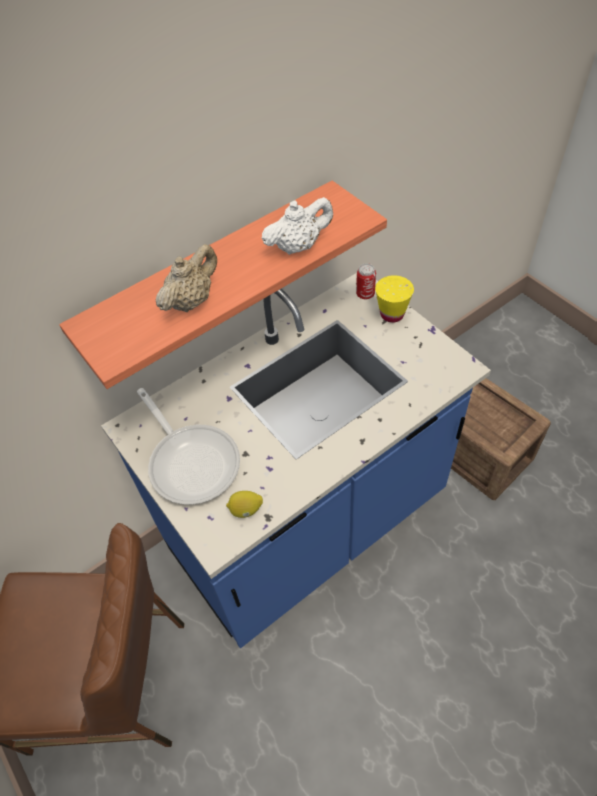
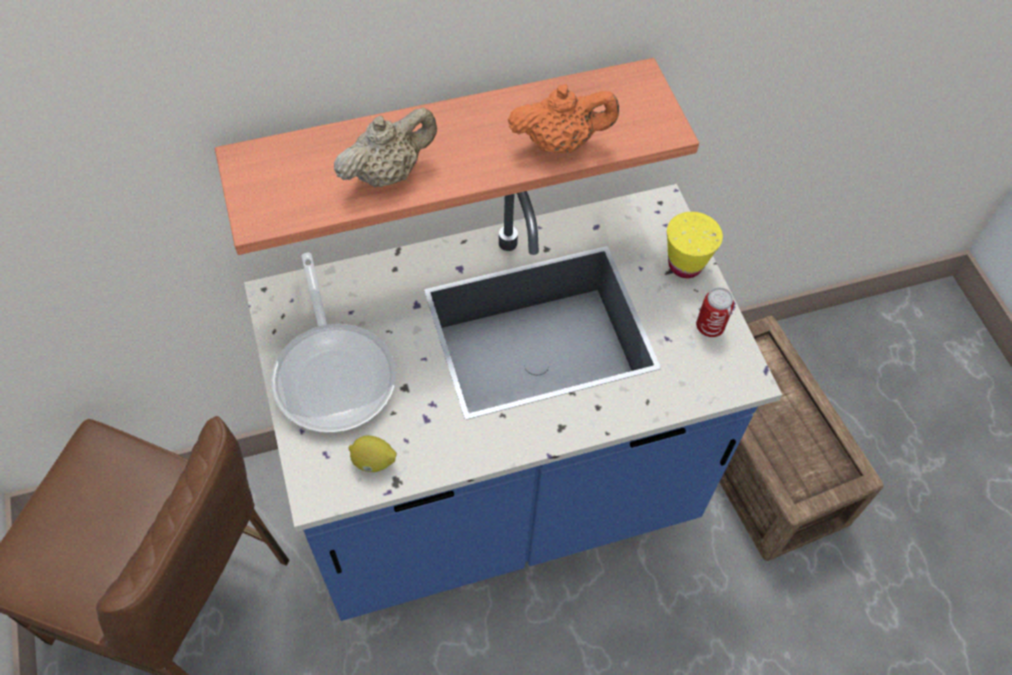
camera: 15 degrees right, 5 degrees up
white teapot [262,197,333,255] -> orange teapot [508,84,619,153]
can [356,263,376,299] -> can moved to [696,287,734,337]

